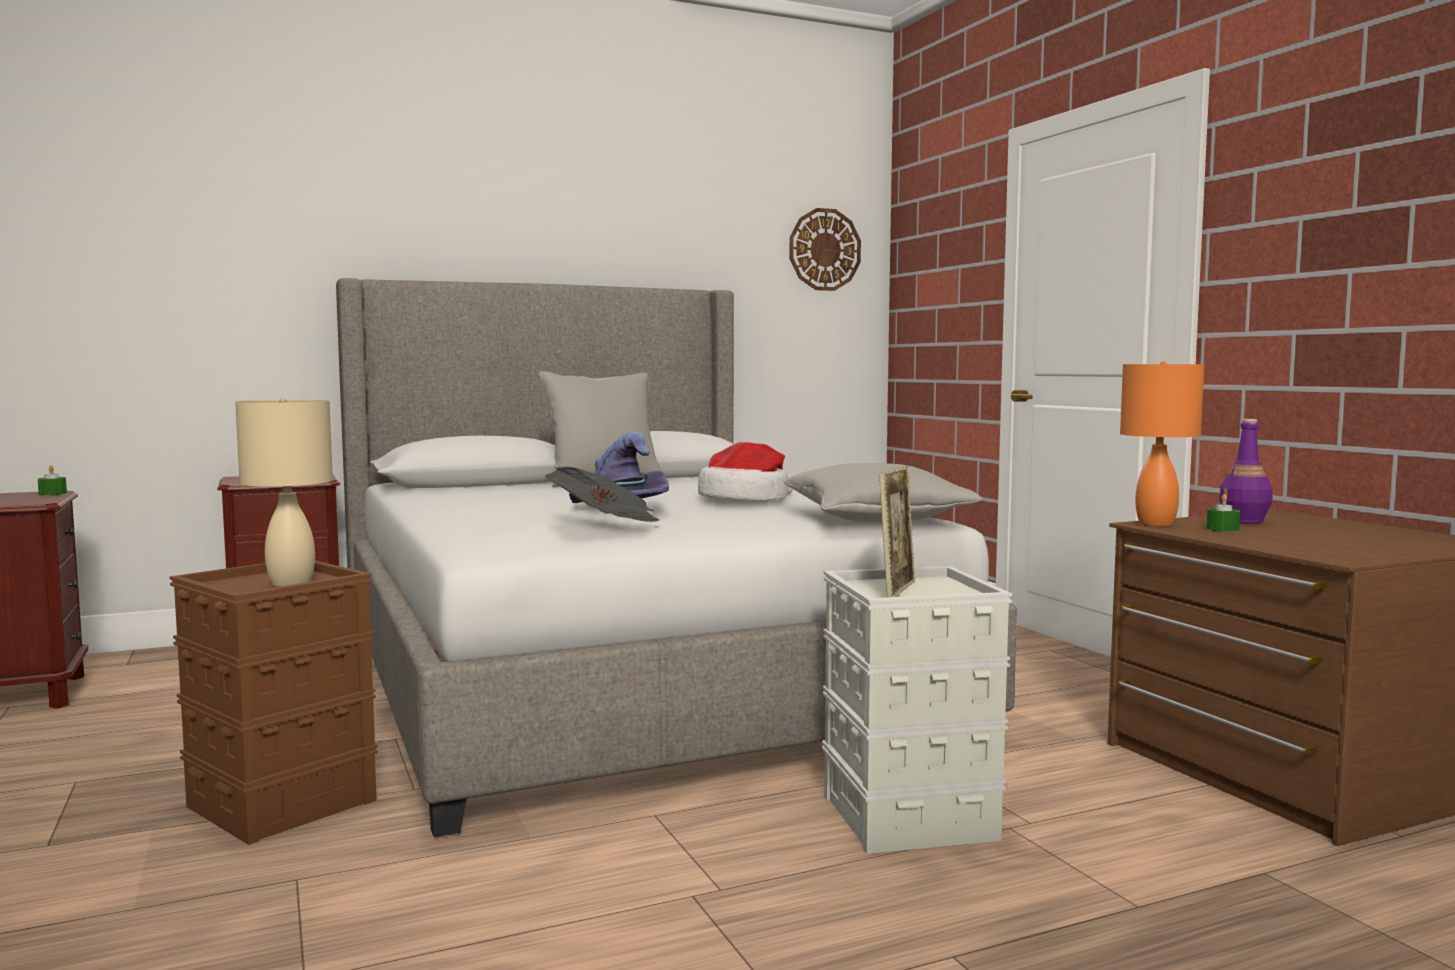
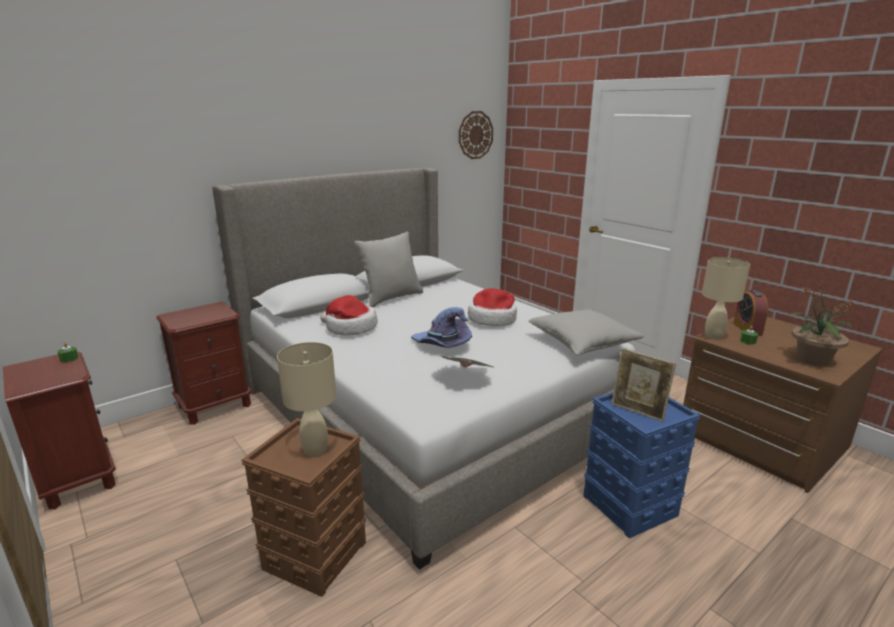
camera: 15 degrees left, 15 degrees up
grey storage box [822,566,1012,854] -> blue storage box [583,392,701,538]
picture frame [879,466,916,597] -> picture frame turned 120 degrees clockwise [612,348,676,422]
orange table lamp [1120,361,1205,526] -> beige table lamp [702,257,750,340]
purple bottle [1219,419,1272,524] -> alarm clock [733,290,768,336]
none -> hat [320,295,378,336]
none -> potted plant [789,286,853,366]

